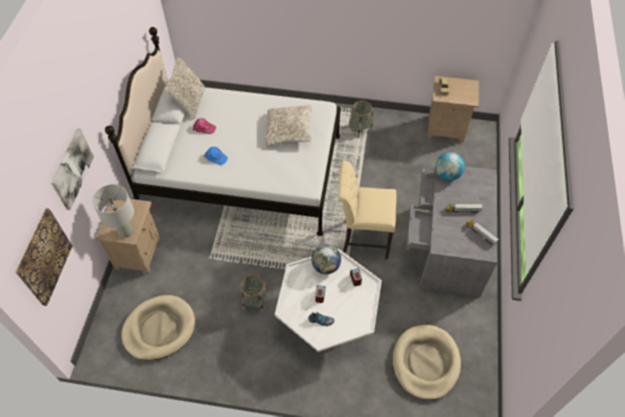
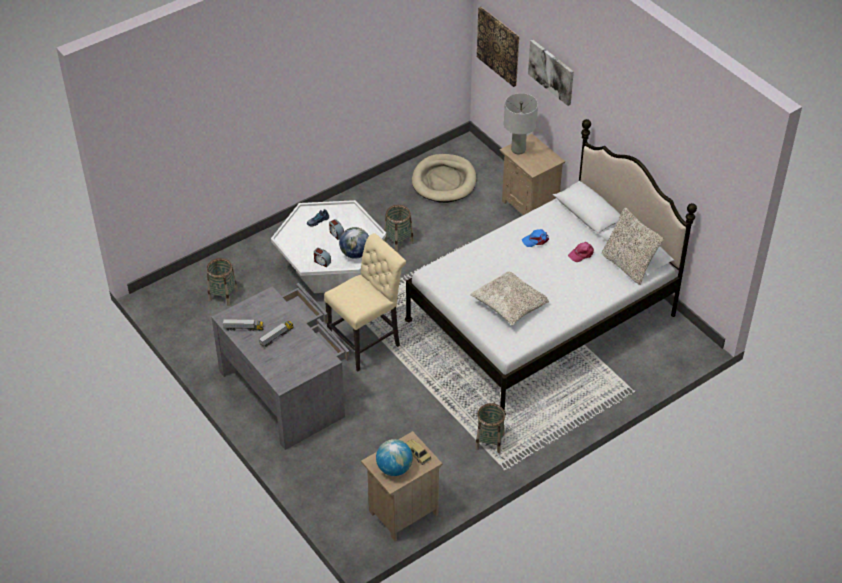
camera: 135 degrees right, 10 degrees down
beige dog bed [393,325,461,400] -> basket [207,258,238,306]
globe [435,152,465,181] -> globe moved to [376,439,413,476]

